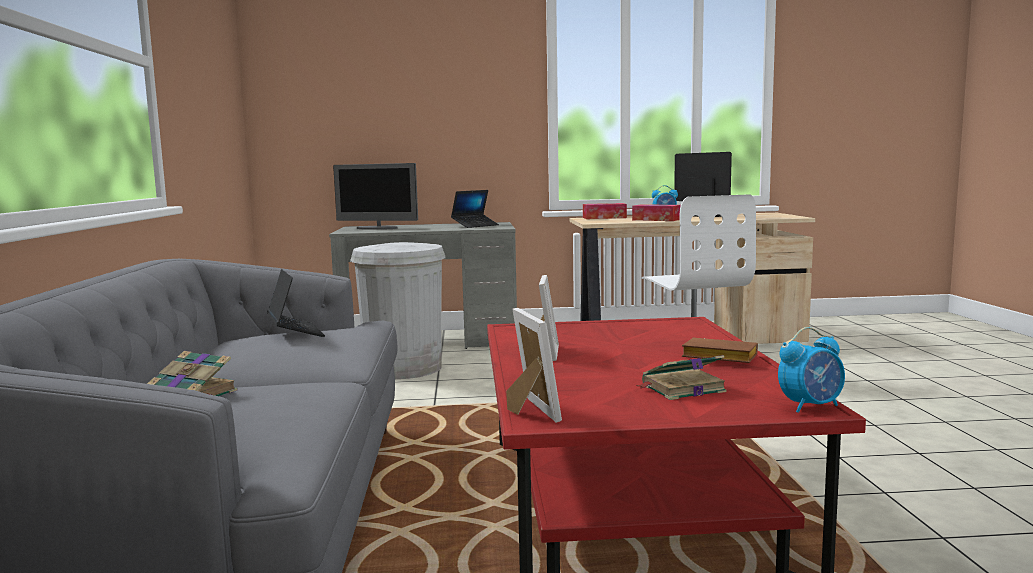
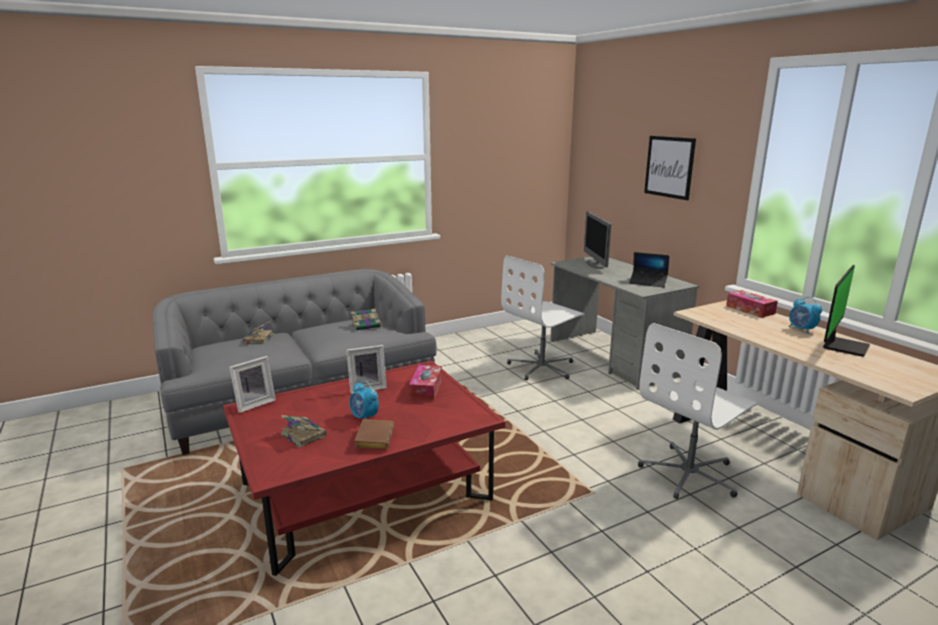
camera: 65 degrees right, 10 degrees up
laptop [267,269,325,337] -> book [351,309,383,330]
white trash can [350,242,446,379] -> white office chair [501,255,585,380]
tissue box [632,204,681,221] -> tissue box moved to [409,365,442,401]
alarm clock [778,327,845,413] -> alarm clock moved to [350,381,379,419]
none -> picture [644,136,696,200]

